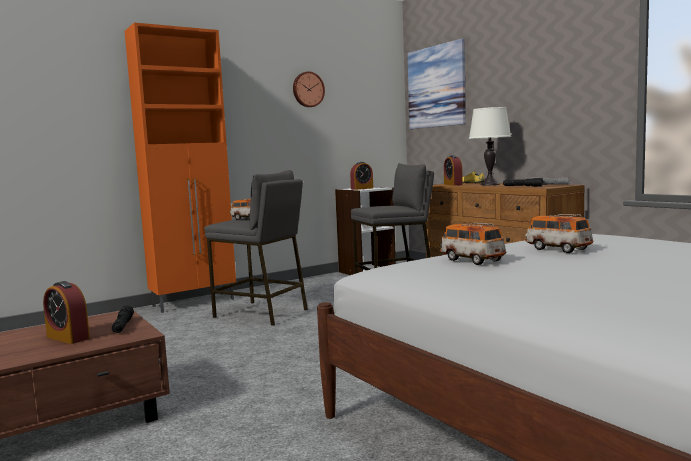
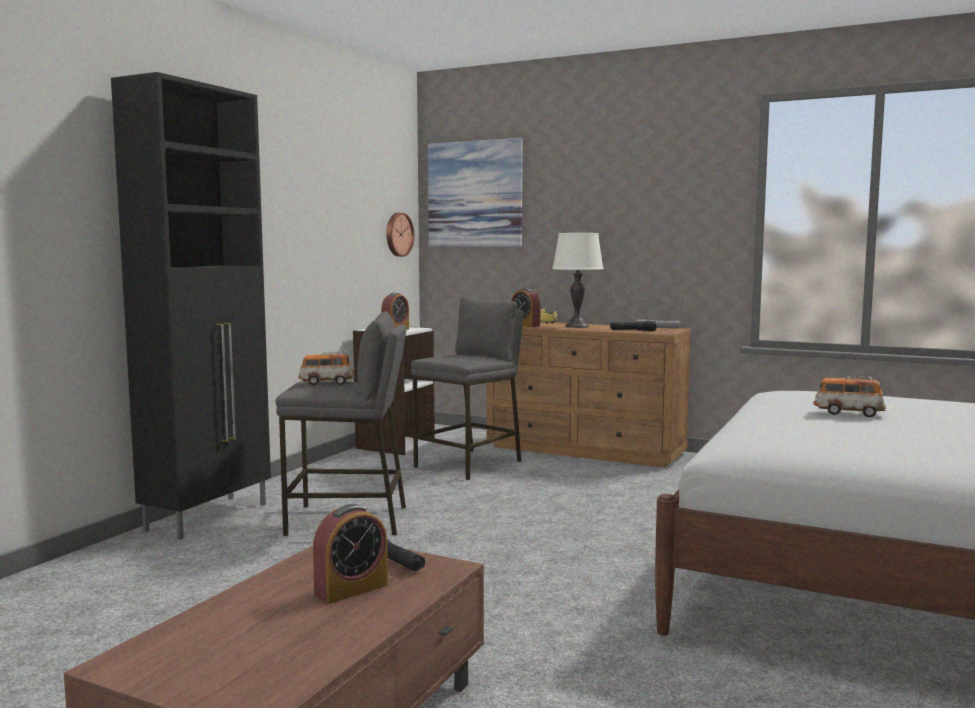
camera: 30 degrees left, 0 degrees up
alarm clock [43,281,90,344] -> alarm clock turned 45 degrees counterclockwise [313,504,388,604]
orange cabinet [125,23,236,313] -> black cabinet [111,72,271,540]
wall clock [293,72,325,107] -> wall clock moved to [386,213,414,257]
toy car [440,223,506,265] -> none

